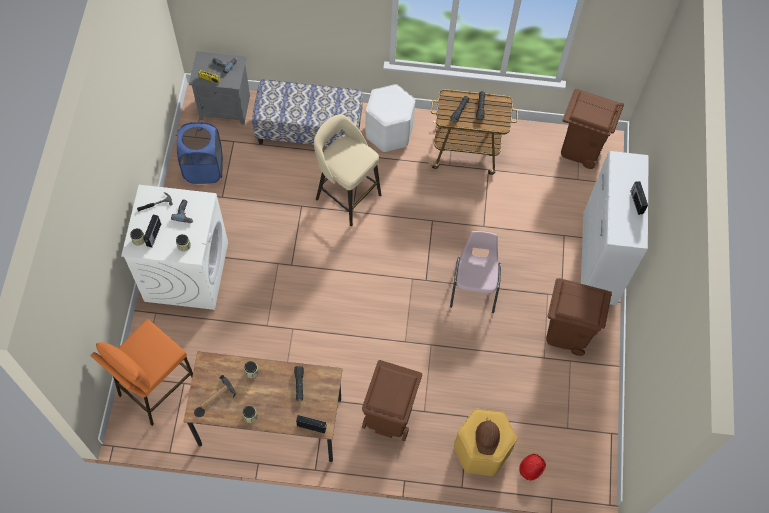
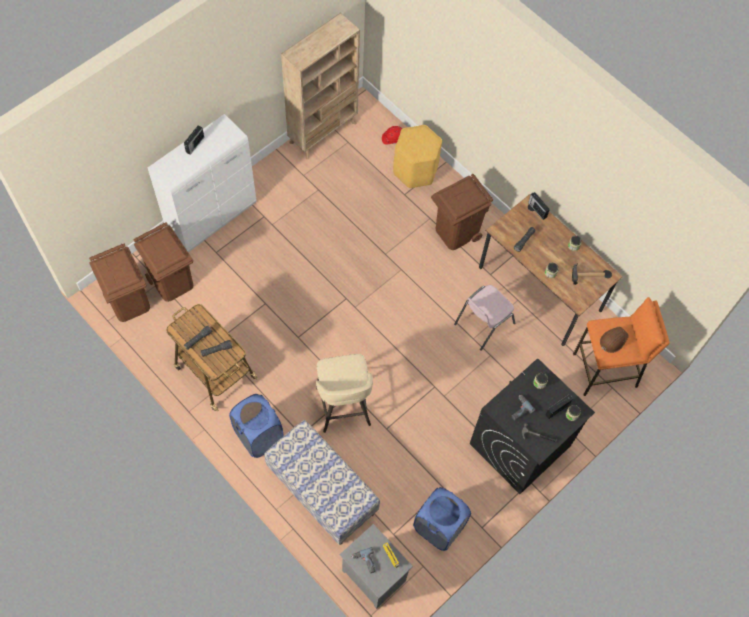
camera: 140 degrees left, 0 degrees up
white washing machine [121,185,228,310] -> black washing machine [470,358,595,494]
white stool [365,84,415,152] -> blue laundry basket [229,394,284,458]
pink chair [450,231,501,313] -> pink chair moved to [454,285,515,351]
brown hard hat [475,418,500,455] -> brown hard hat moved to [600,327,629,353]
brown trash can [546,278,612,356] -> brown trash can moved to [134,222,193,302]
none -> beige bookcase [281,13,360,159]

